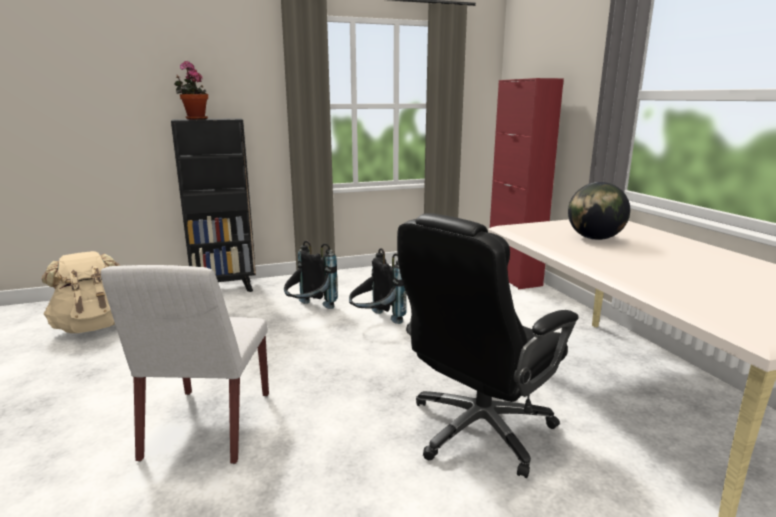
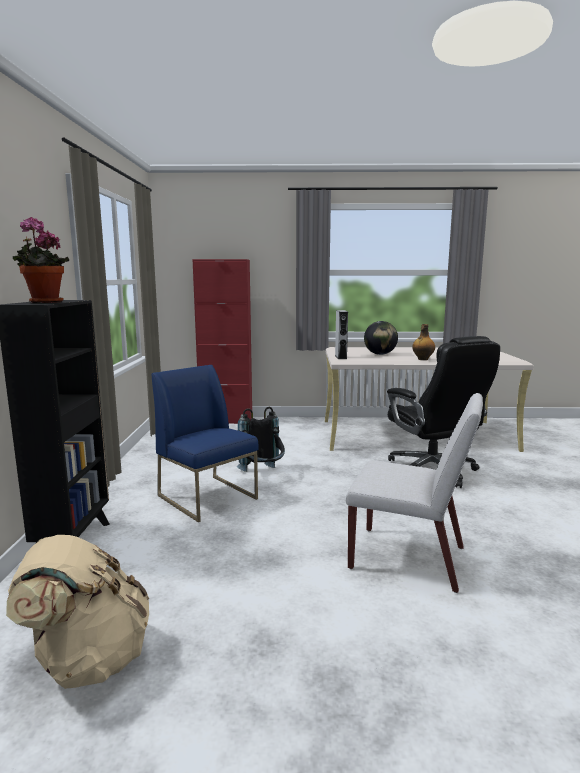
camera: 70 degrees left, 5 degrees down
black backpack [284,240,338,309] -> blue chair [152,365,258,522]
none -> grey speaker [335,310,348,359]
none -> bottle [412,324,435,360]

